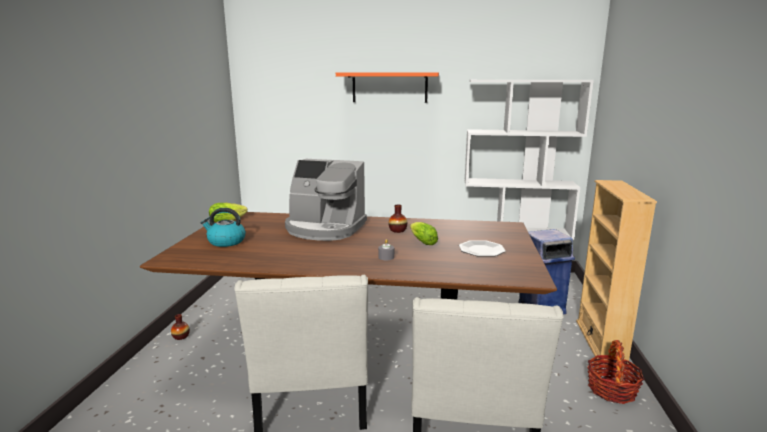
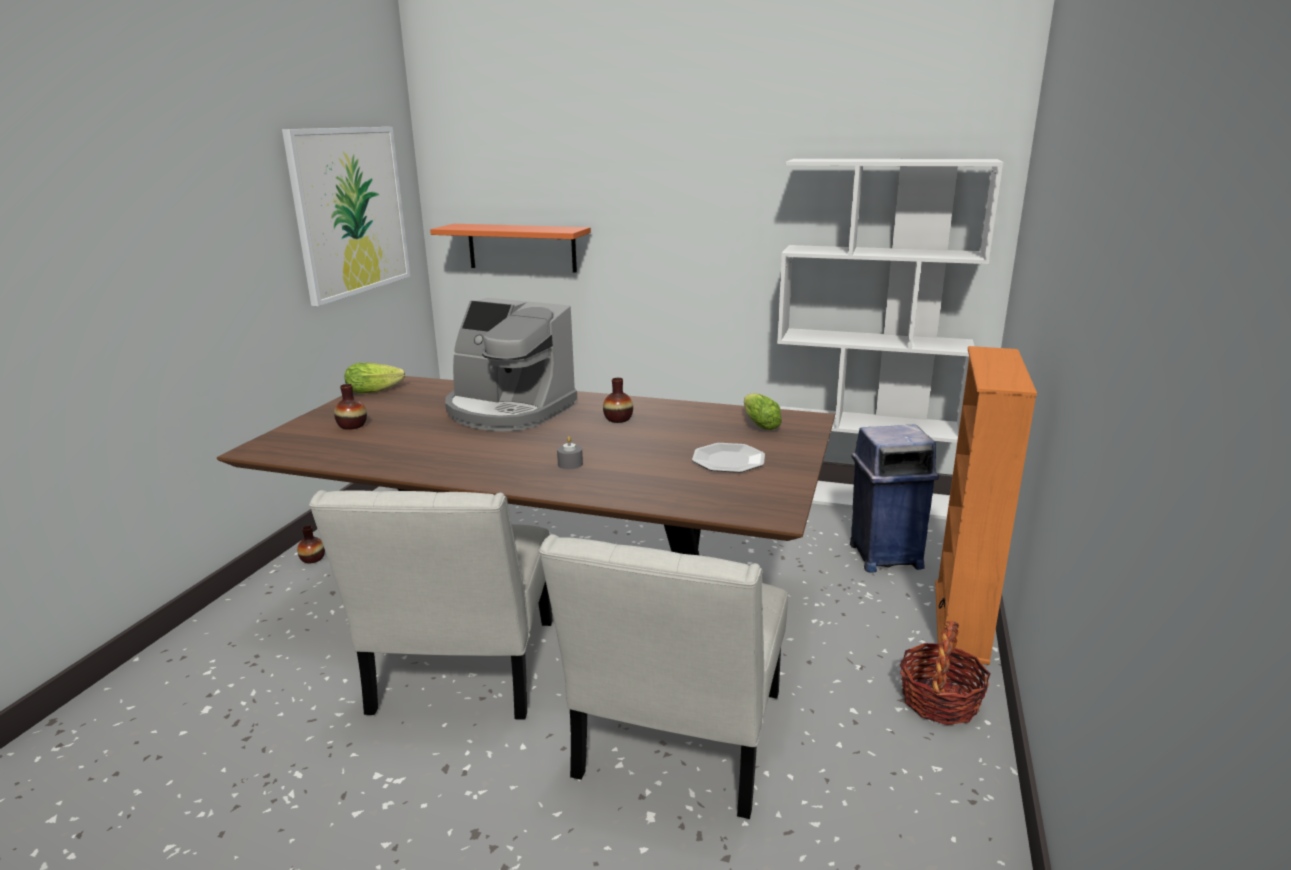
camera: 10 degrees right, 5 degrees up
kettle [201,208,246,247] -> vase [334,384,367,430]
orange shelf [336,72,439,103] -> orange shelf moved to [430,224,591,273]
lettuce [410,222,438,245] -> lettuce moved to [744,393,782,430]
beige bookcase [576,180,657,364] -> orange bookcase [935,346,1037,665]
none -> picture [282,127,410,306]

